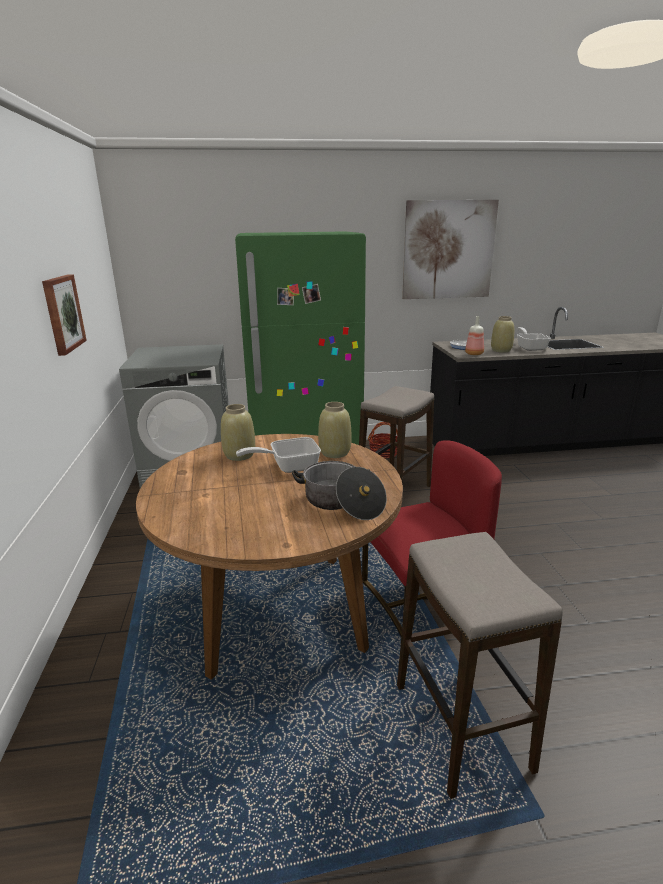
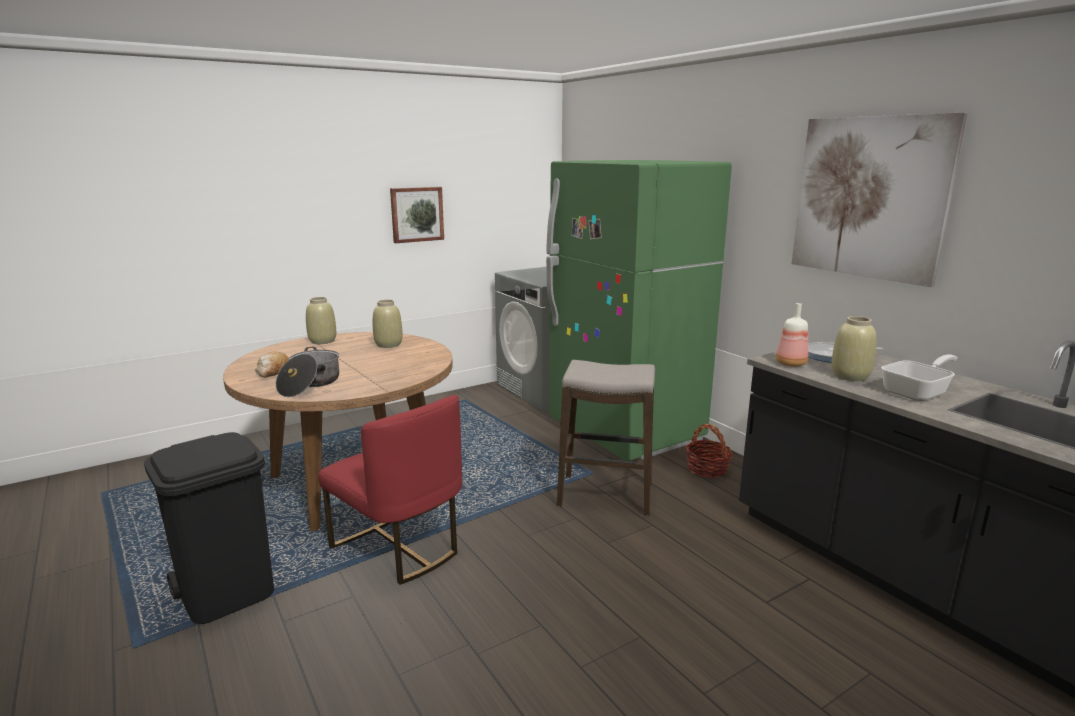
camera: 65 degrees right, 5 degrees down
frying pan [236,437,321,473] -> none
beige vase [318,402,351,458] -> beige vase moved to [306,297,336,344]
stool [397,532,563,799] -> black trash can [144,432,274,624]
none -> bread [255,351,289,378]

